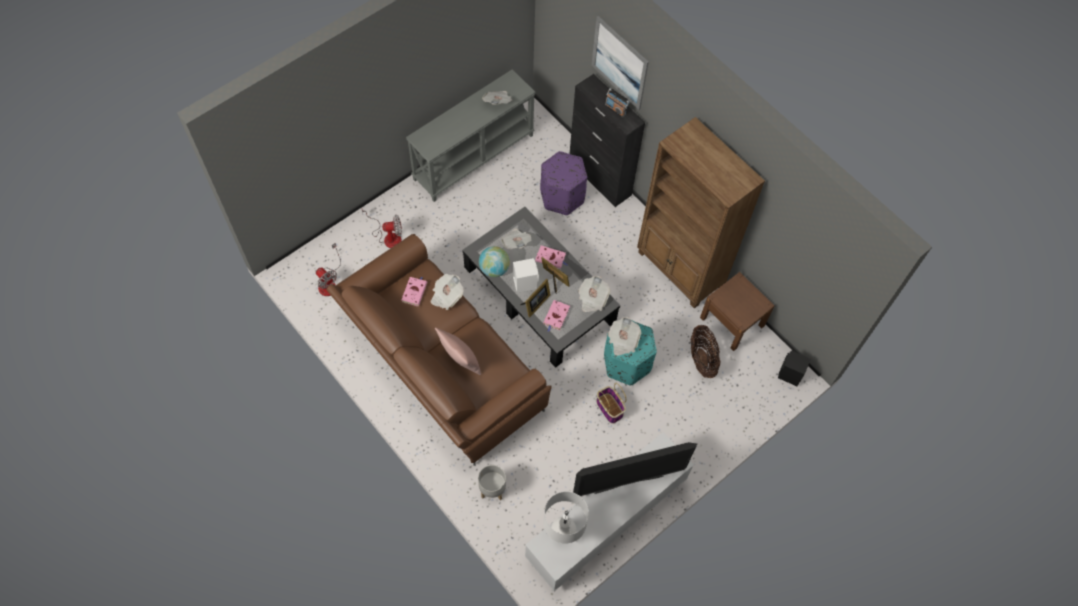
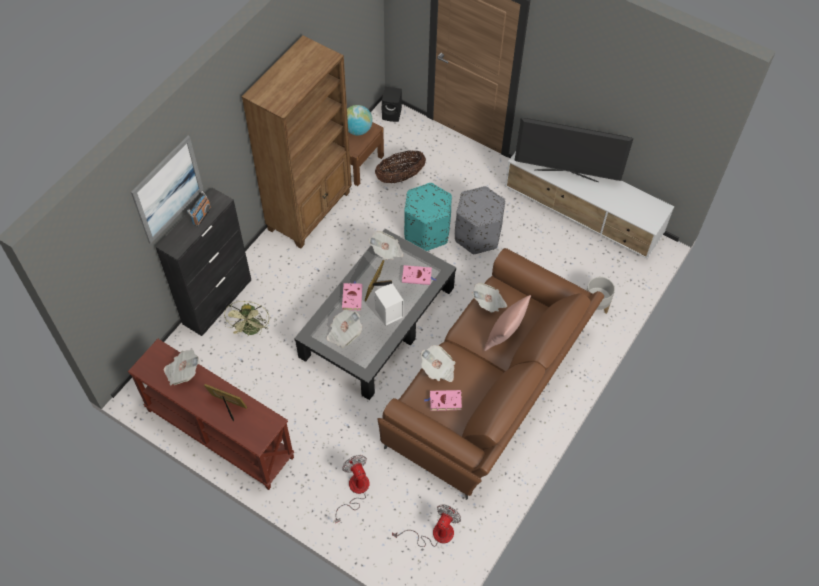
camera: 105 degrees left, 5 degrees down
grey console table [406,69,536,202] -> brown console table [128,339,294,490]
globe [479,246,510,277] -> globe moved to [347,105,373,135]
picture frame [520,279,551,317] -> picture frame moved to [204,384,247,421]
purple ottoman [540,151,587,215] -> green fan [224,301,270,337]
white table lamp [544,492,589,543] -> none
television [573,442,697,496] -> television turned 135 degrees clockwise [515,118,634,182]
basket [596,383,626,424] -> grey ottoman [455,186,505,254]
newspaper [608,317,641,356] -> newspaper moved to [472,283,507,313]

